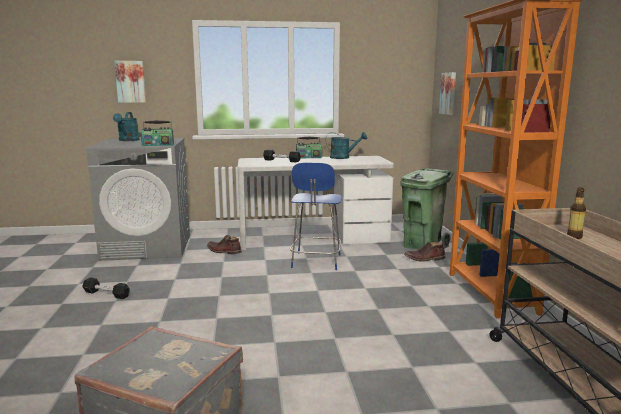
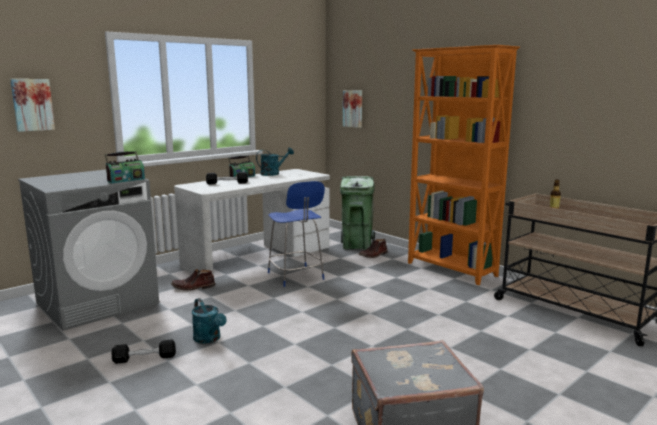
camera: 35 degrees left, 0 degrees up
turquoise watering can [113,112,140,141] -> turquoise watering can moved to [192,298,226,344]

